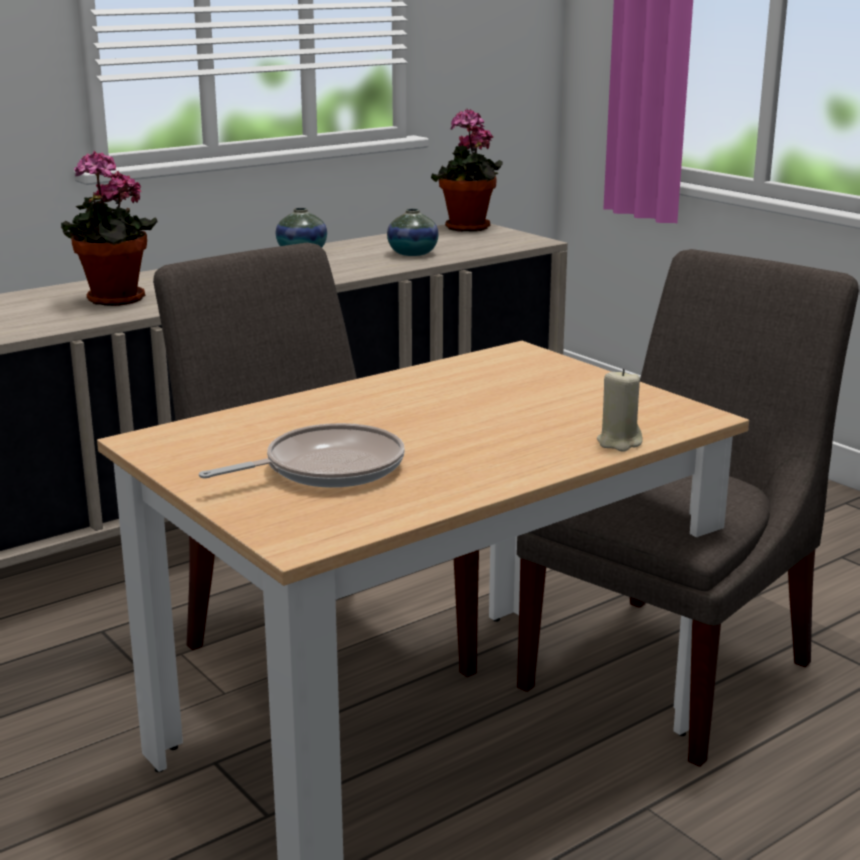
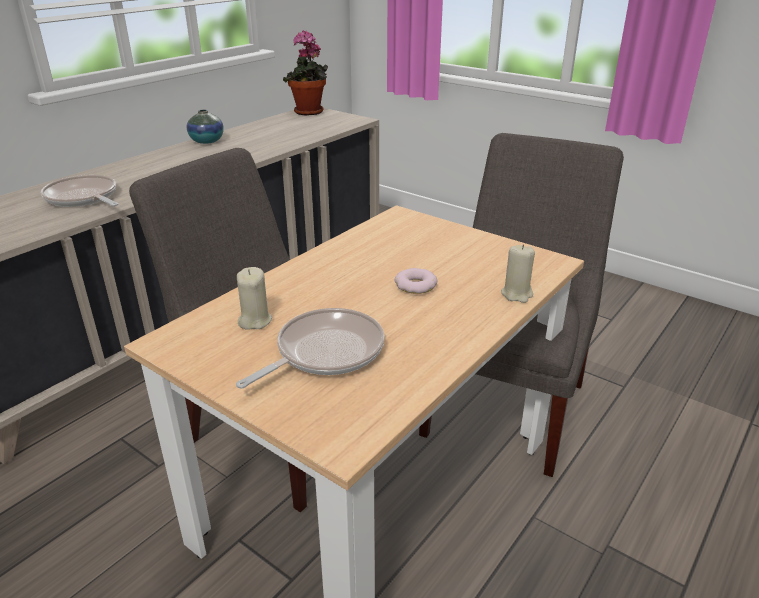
camera: 15 degrees left, 10 degrees up
potted plant [61,151,157,306] -> frying pan [41,175,119,207]
vase [387,209,439,256] -> none
none -> beige candle [237,267,272,330]
none -> donut [395,268,437,294]

